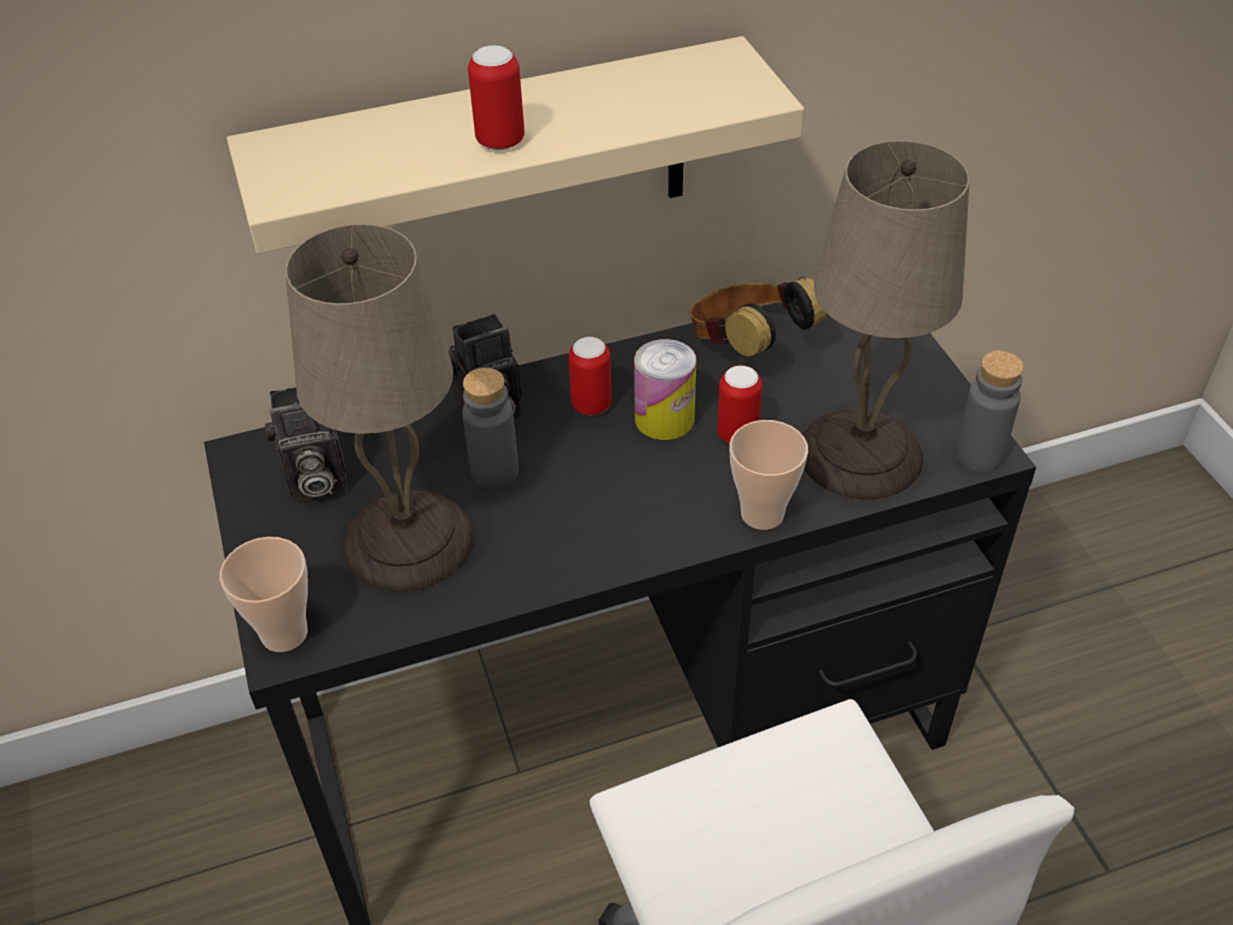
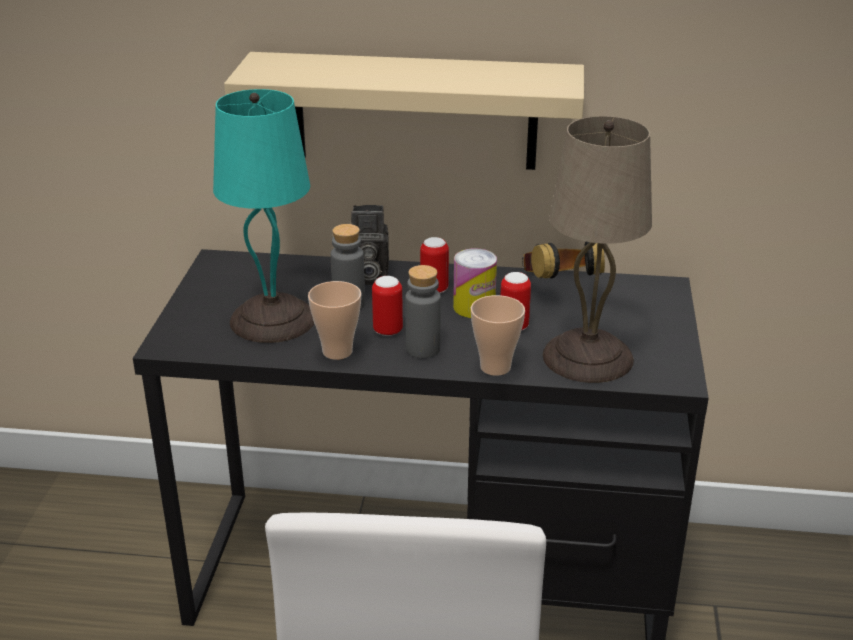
camera: 25 degrees right, 15 degrees down
cup [220,537,308,652] -> cup moved to [308,281,361,360]
camera [265,387,348,502] -> none
beige table lamp [285,224,474,592] -> turquoise table lamp [213,89,314,343]
can [468,45,525,150] -> can moved to [372,276,403,336]
grey bottle [955,350,1024,472] -> grey bottle moved to [405,265,441,358]

